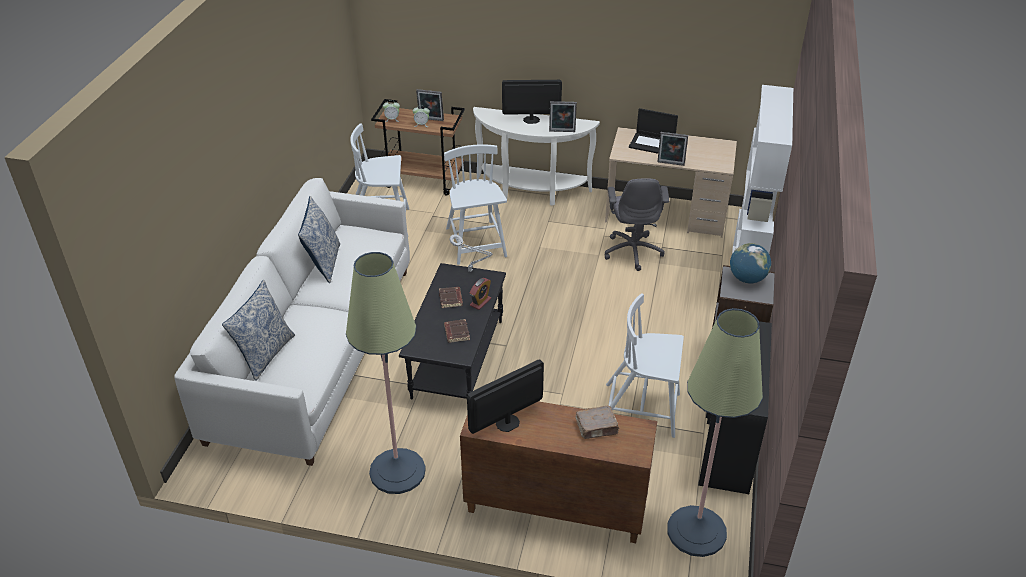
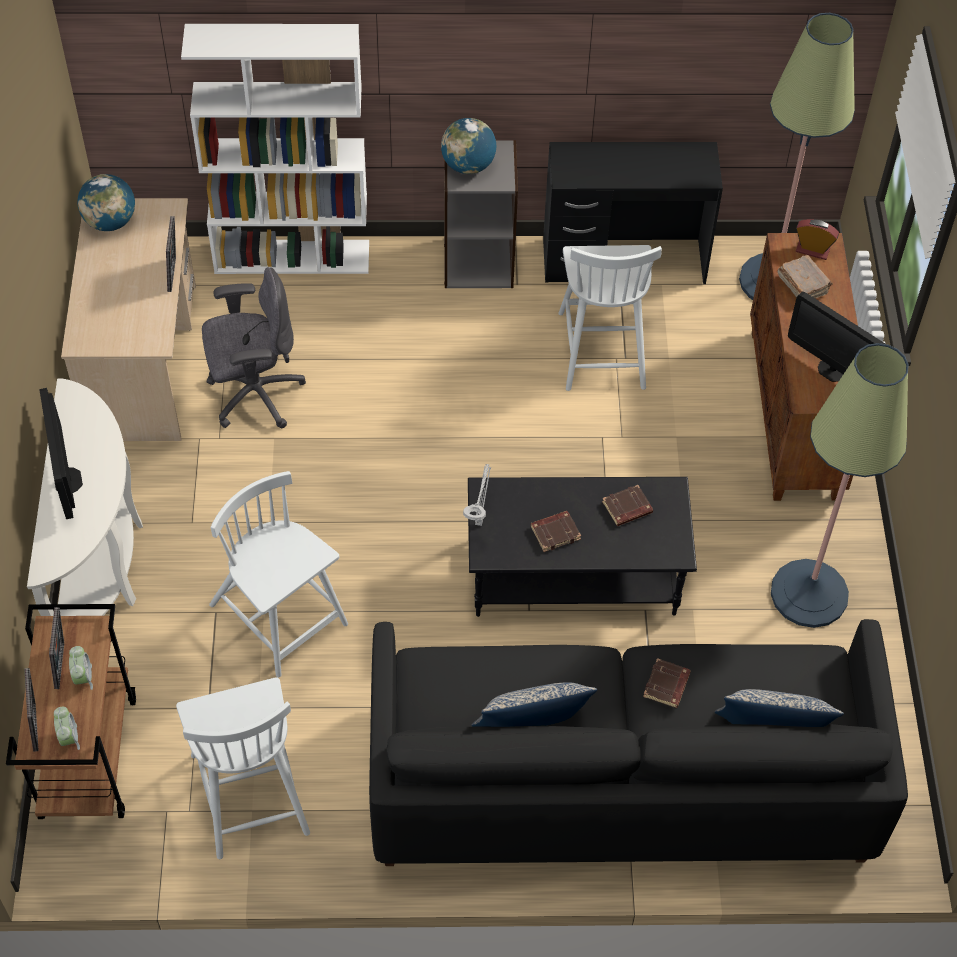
camera: 105 degrees left, 15 degrees up
white sofa [174,178,410,466] -> black sofa [369,619,908,866]
white chair [444,144,507,265] -> white chair turned 75 degrees clockwise [209,471,348,678]
alarm clock [469,278,491,310] -> alarm clock moved to [796,219,839,260]
picture frame [549,101,577,132] -> picture frame moved to [25,668,39,752]
laptop [629,108,678,154] -> none
none -> globe [77,174,135,231]
none -> brown book [643,658,691,708]

